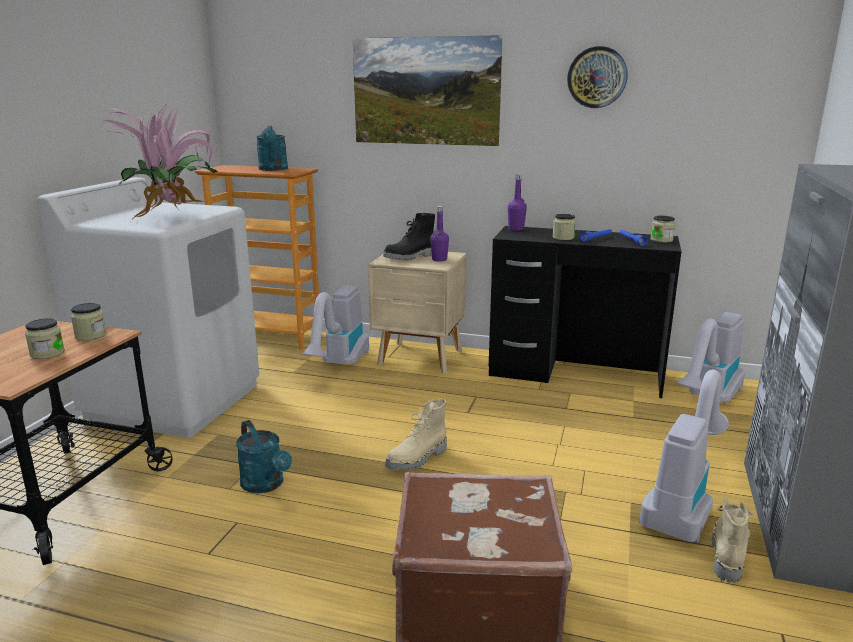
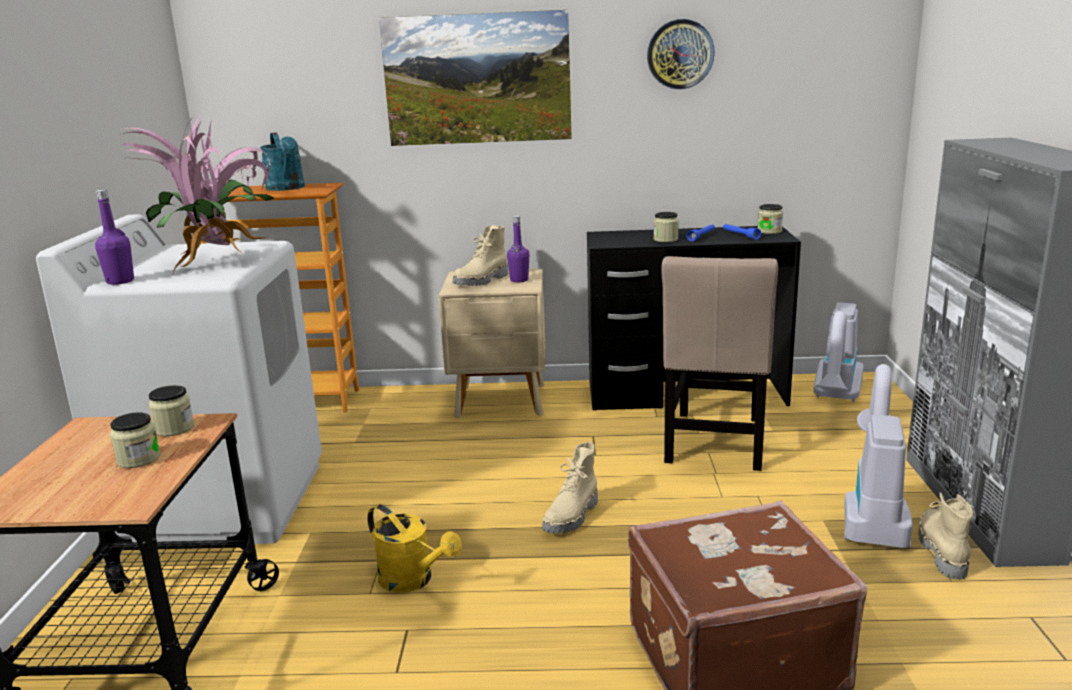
camera: 15 degrees left, 0 degrees up
turquoise watering can [236,420,292,494] -> yellow watering can [367,504,462,593]
vacuum cleaner [301,286,369,366] -> none
black boot [383,213,435,260] -> beige boot [452,225,508,286]
purple bottle [508,174,527,231] -> purple bottle moved to [95,189,134,285]
none -> beige chair [661,256,778,471]

